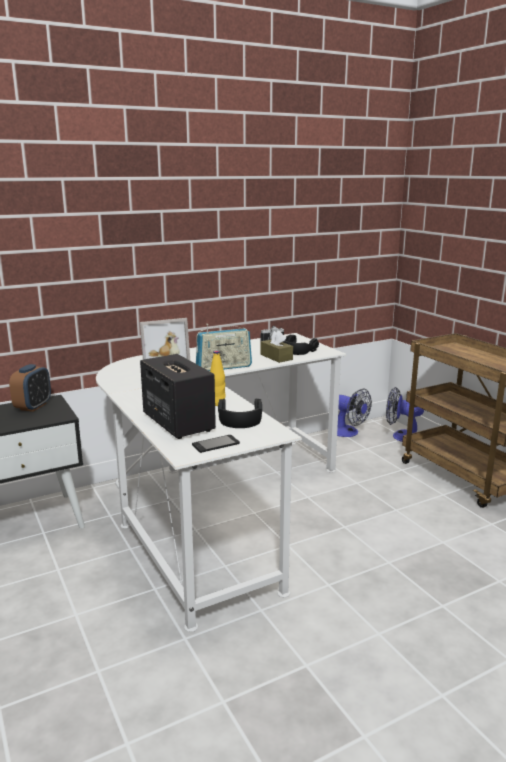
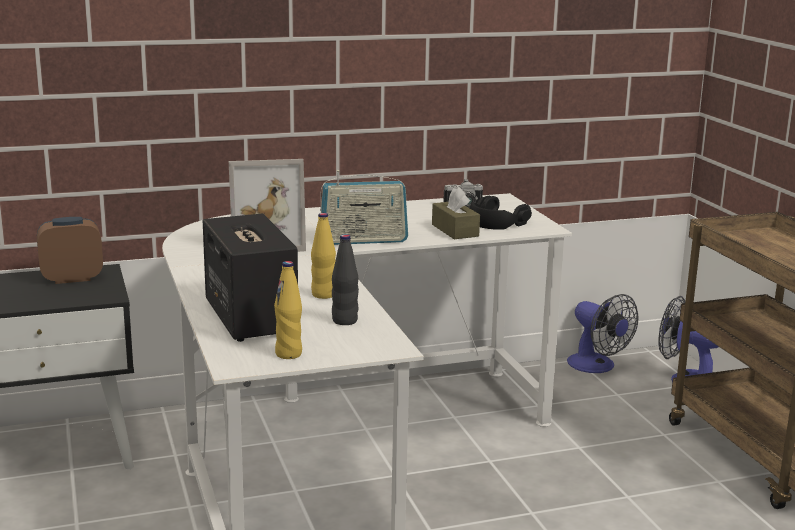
camera: 10 degrees right, 0 degrees up
alarm clock [9,364,51,412] -> alarm clock turned 135 degrees counterclockwise [37,217,103,284]
phone [192,435,240,453] -> yellow bottle [274,261,302,359]
black headphones [218,398,262,428] -> black bottle [332,234,359,325]

